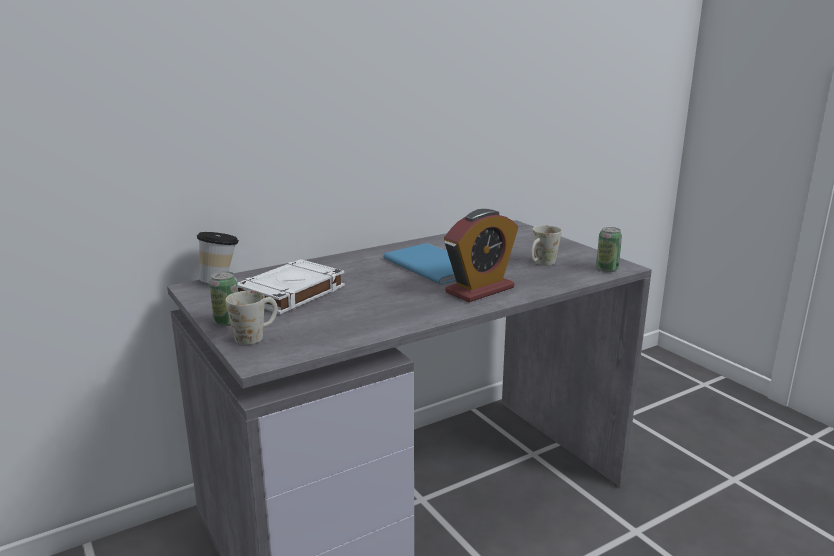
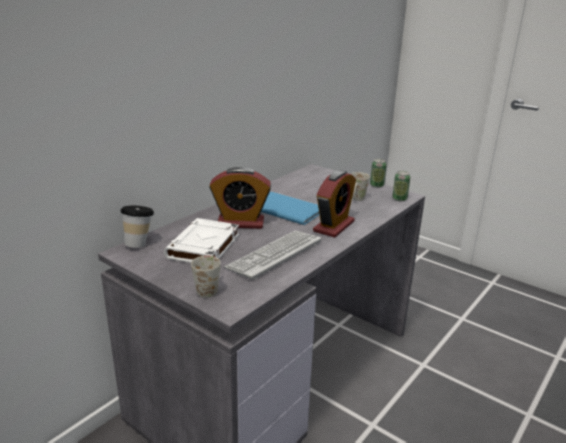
camera: 20 degrees left, 5 degrees up
can [209,271,238,326] -> can moved to [370,159,386,188]
none -> alarm clock [209,167,271,229]
none -> keyboard [224,231,321,280]

